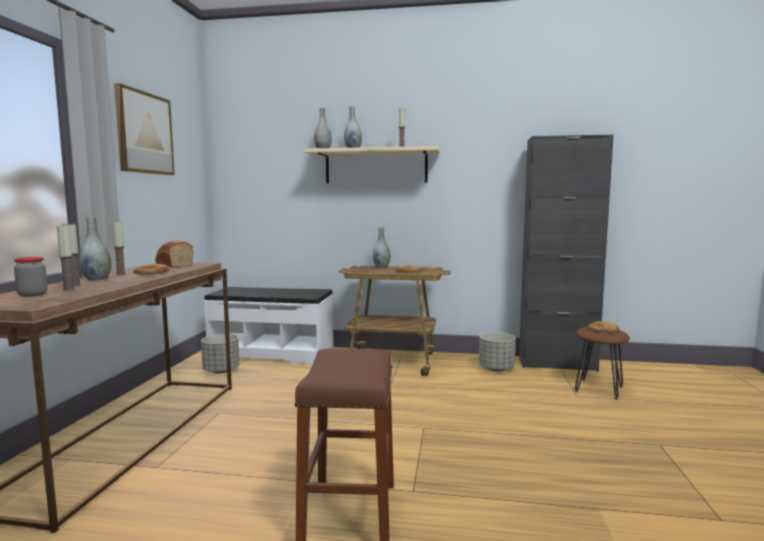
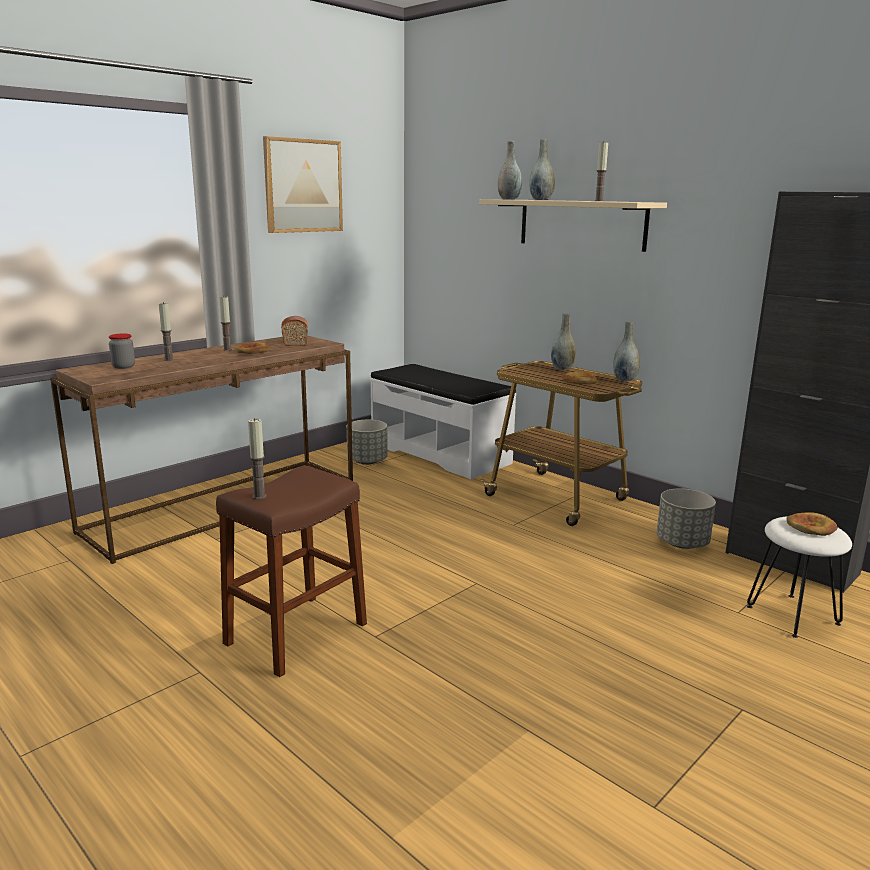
camera: 35 degrees right, 10 degrees up
candle [57,226,75,291] -> candle moved to [248,418,267,499]
grey vase [79,217,111,281] -> grey vase moved to [613,321,640,382]
brown stool [575,327,630,400] -> white stool [747,516,852,638]

